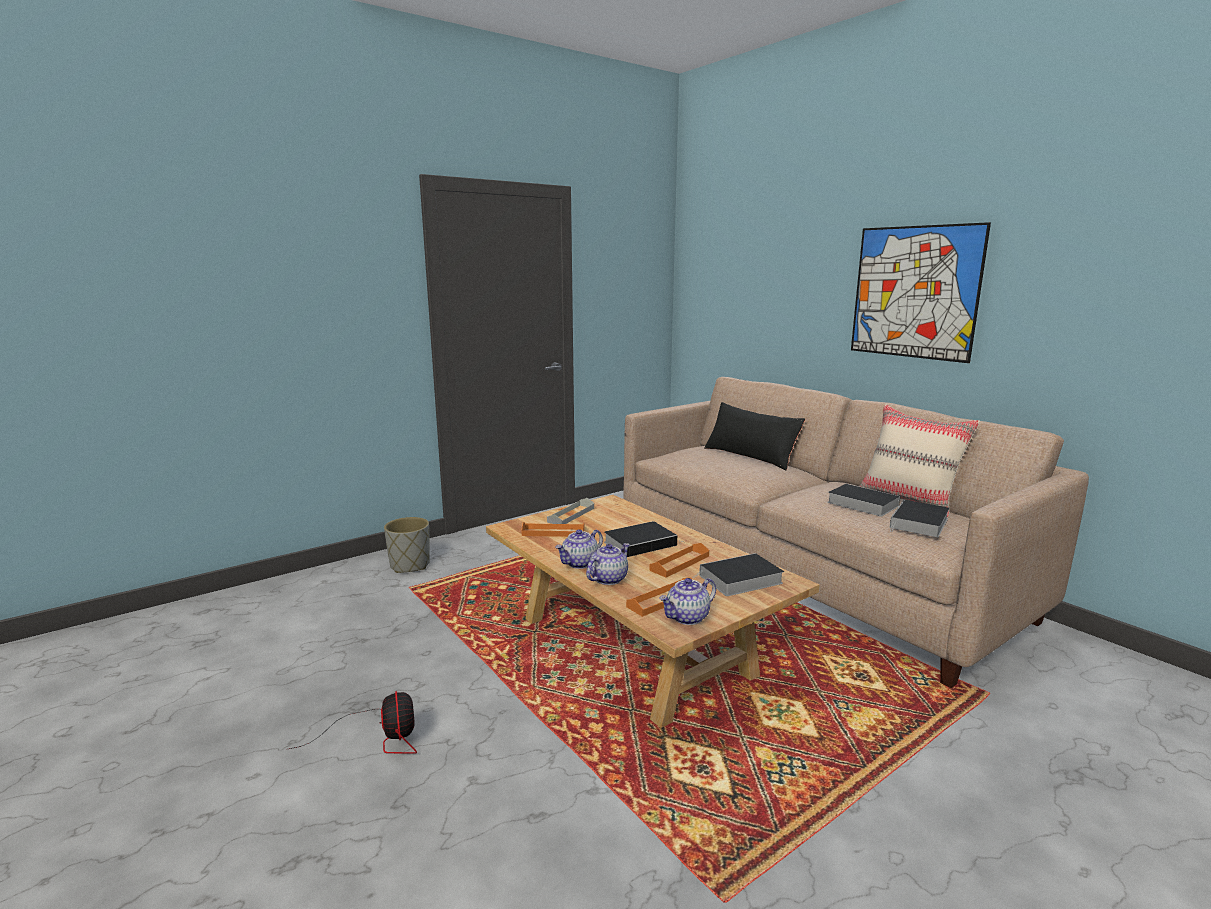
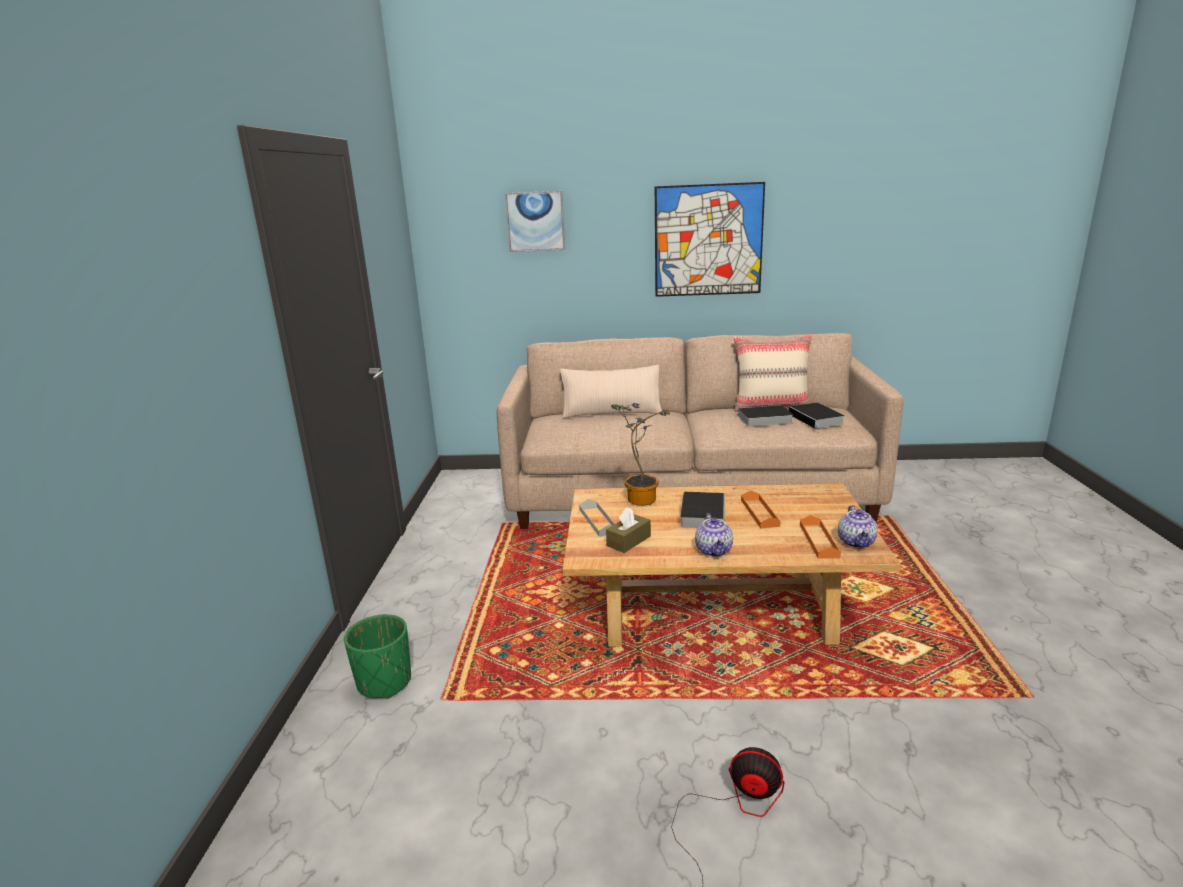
camera: 50 degrees left, 5 degrees up
grey planter [384,517,430,573] -> green planter [344,614,411,699]
orange tray [522,522,585,537] -> brown tissue box [606,507,651,553]
teapot [586,543,630,585] -> none
book [692,553,784,596] -> none
black pillow [704,402,805,470] -> beige pillow [560,364,662,419]
none -> picture [505,191,565,252]
none -> potted plant [611,402,670,506]

